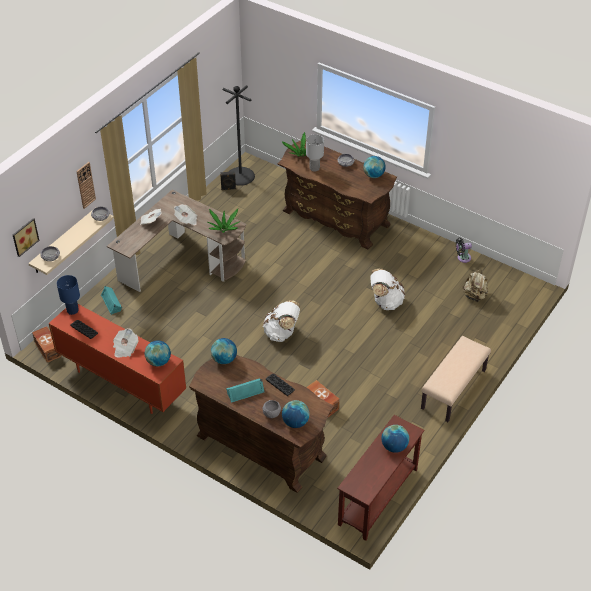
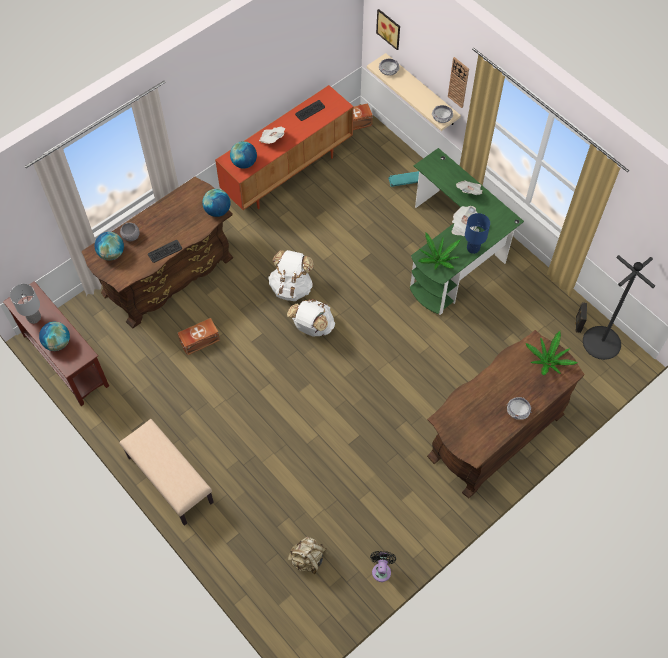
camera: 105 degrees right, 15 degrees up
blue table lamp [57,275,80,315] -> blue table lamp moved to [465,213,490,254]
brown desk [107,190,246,292] -> green desk [410,148,524,315]
turquoise speaker [226,378,265,403] -> none
grey table lamp [306,134,324,172] -> grey table lamp moved to [10,284,41,324]
globe [363,156,386,178] -> none
white backpack [370,268,405,310] -> white backpack moved to [269,250,314,301]

